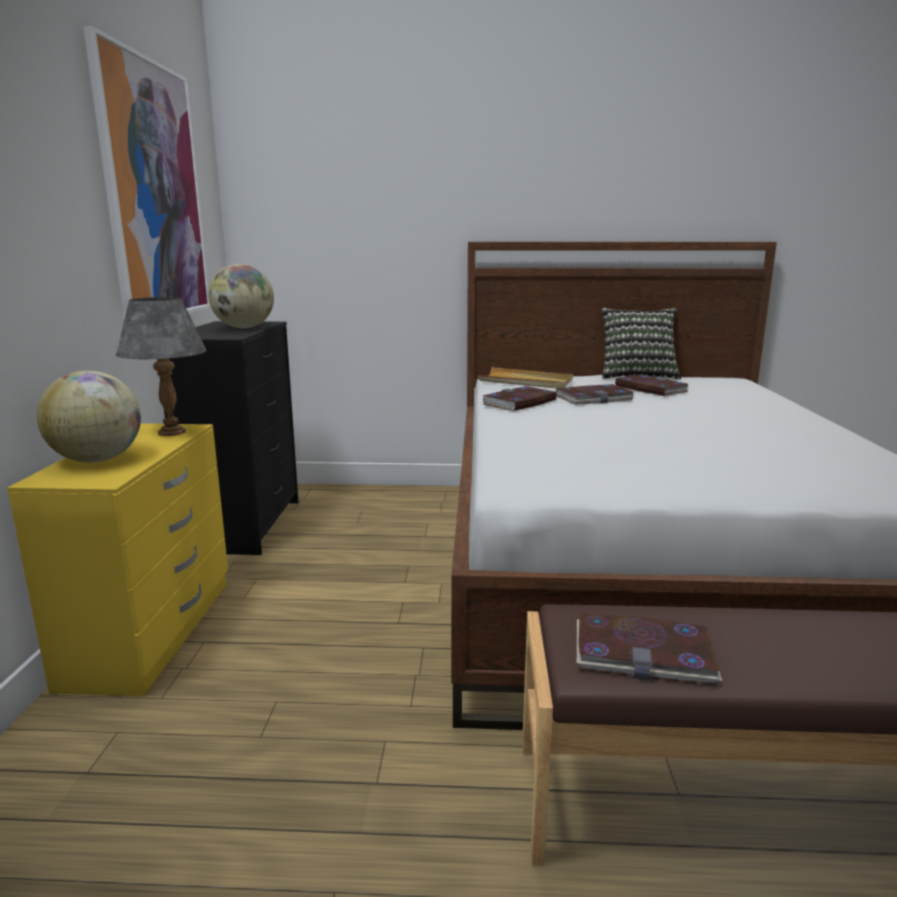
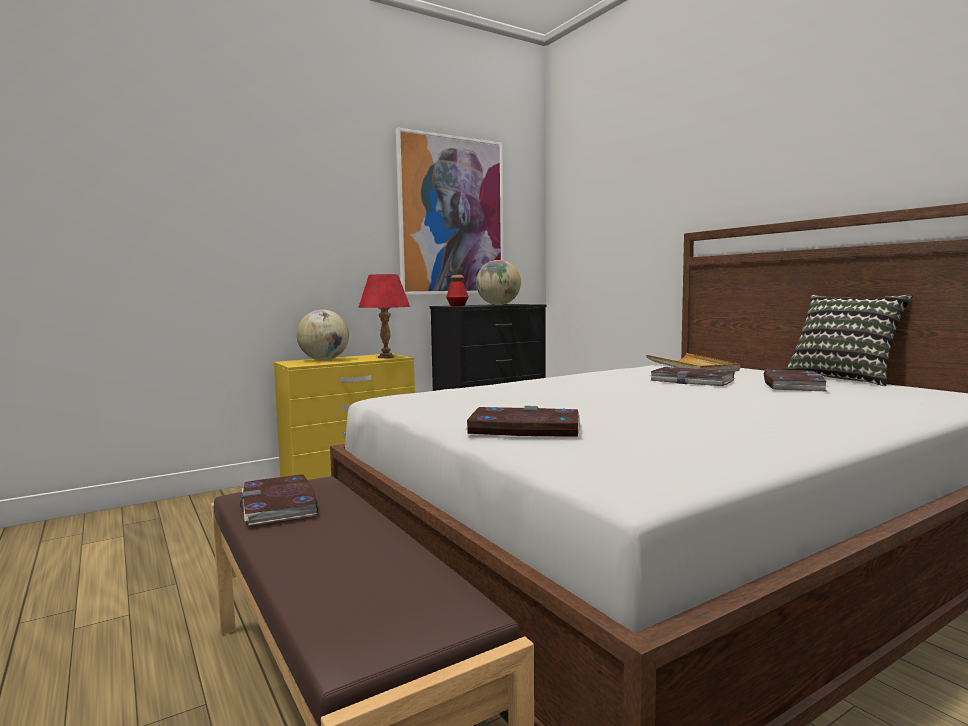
camera: 55 degrees right, 10 degrees down
grey table lamp [116,297,206,436] -> red table lamp [358,274,410,358]
book [482,386,556,411] -> book moved to [465,406,580,437]
none -> bottle [446,275,469,306]

